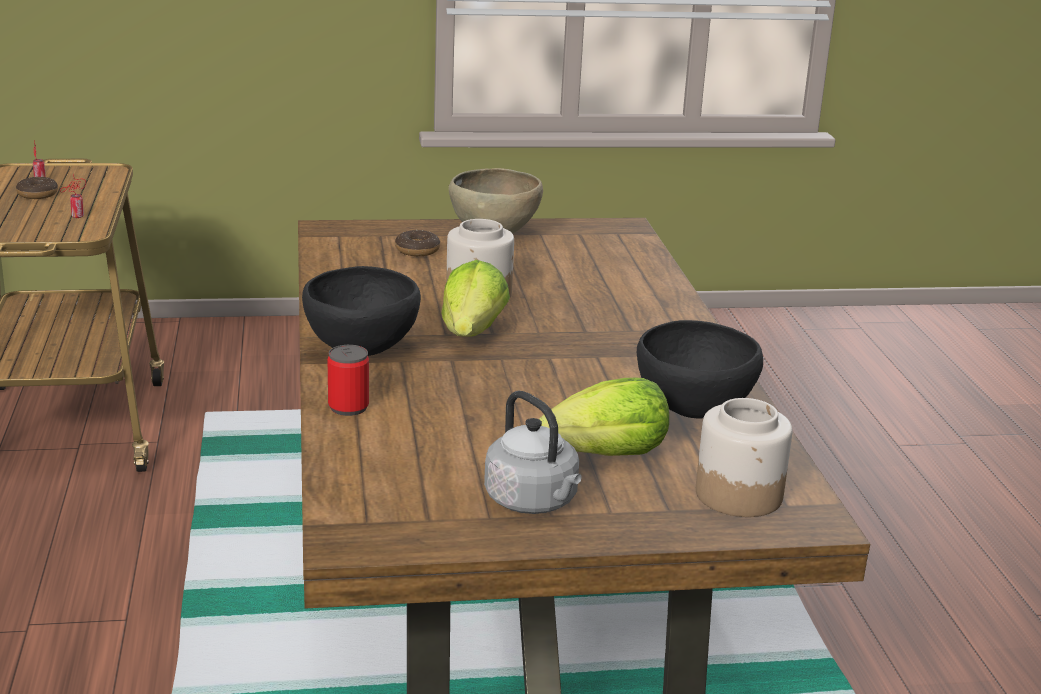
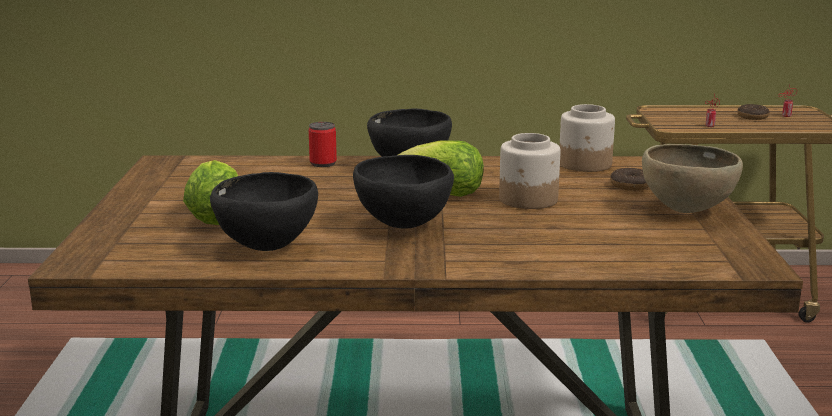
camera: 100 degrees right, 5 degrees down
grey kettle [484,391,582,514] -> none
jar [696,398,793,517] -> jar moved to [560,104,615,172]
none -> black bowl [353,155,454,228]

